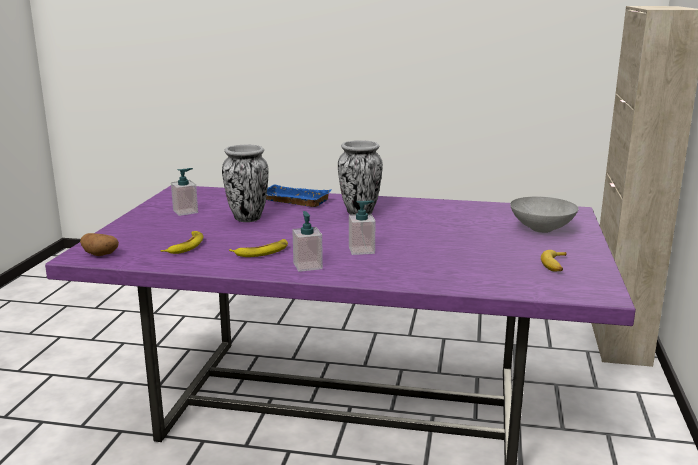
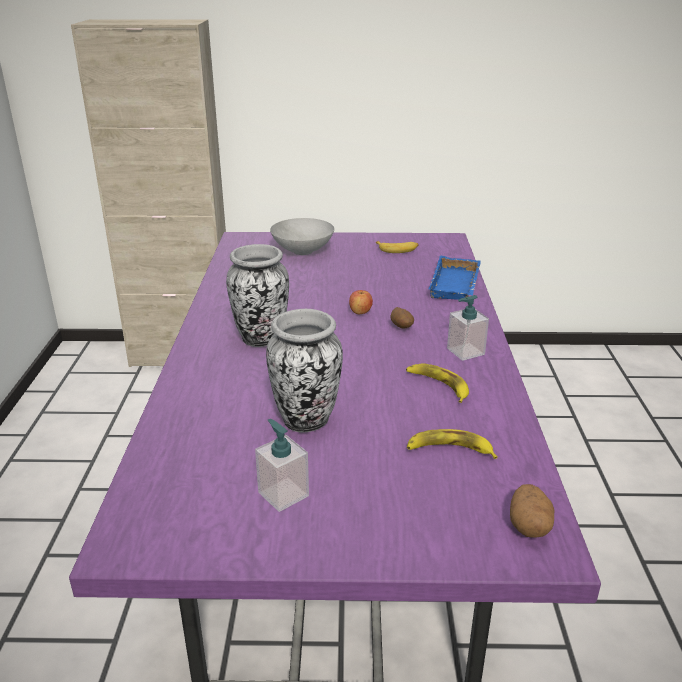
camera: 100 degrees left, 10 degrees up
blue tray [266,184,331,207] -> blue tray moved to [428,256,481,300]
soap dispenser [349,201,375,255] -> potato [391,307,414,329]
none -> apple [349,290,373,314]

